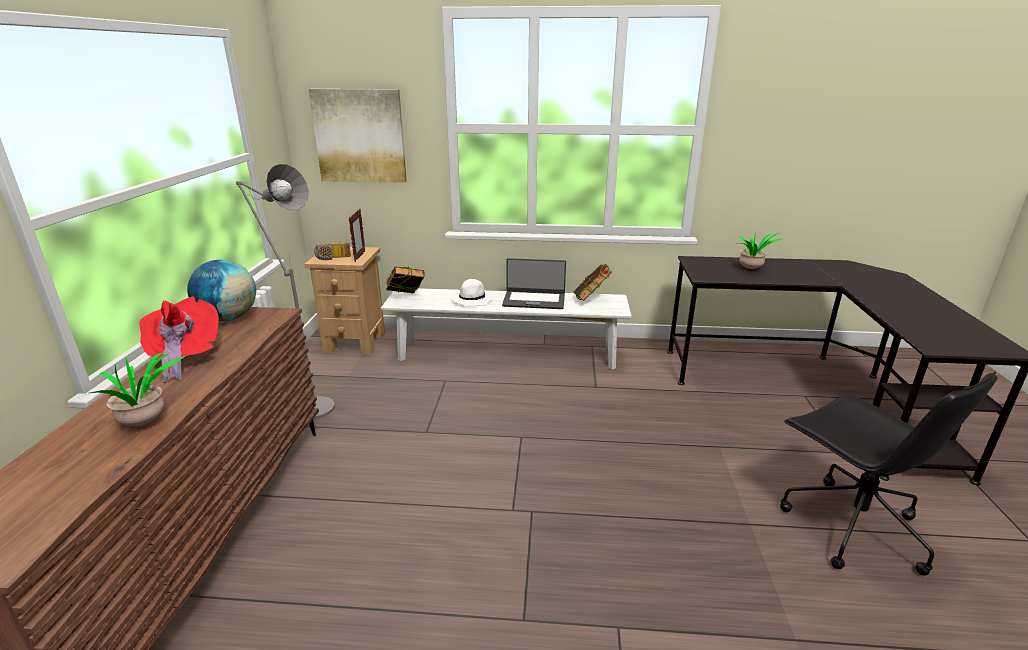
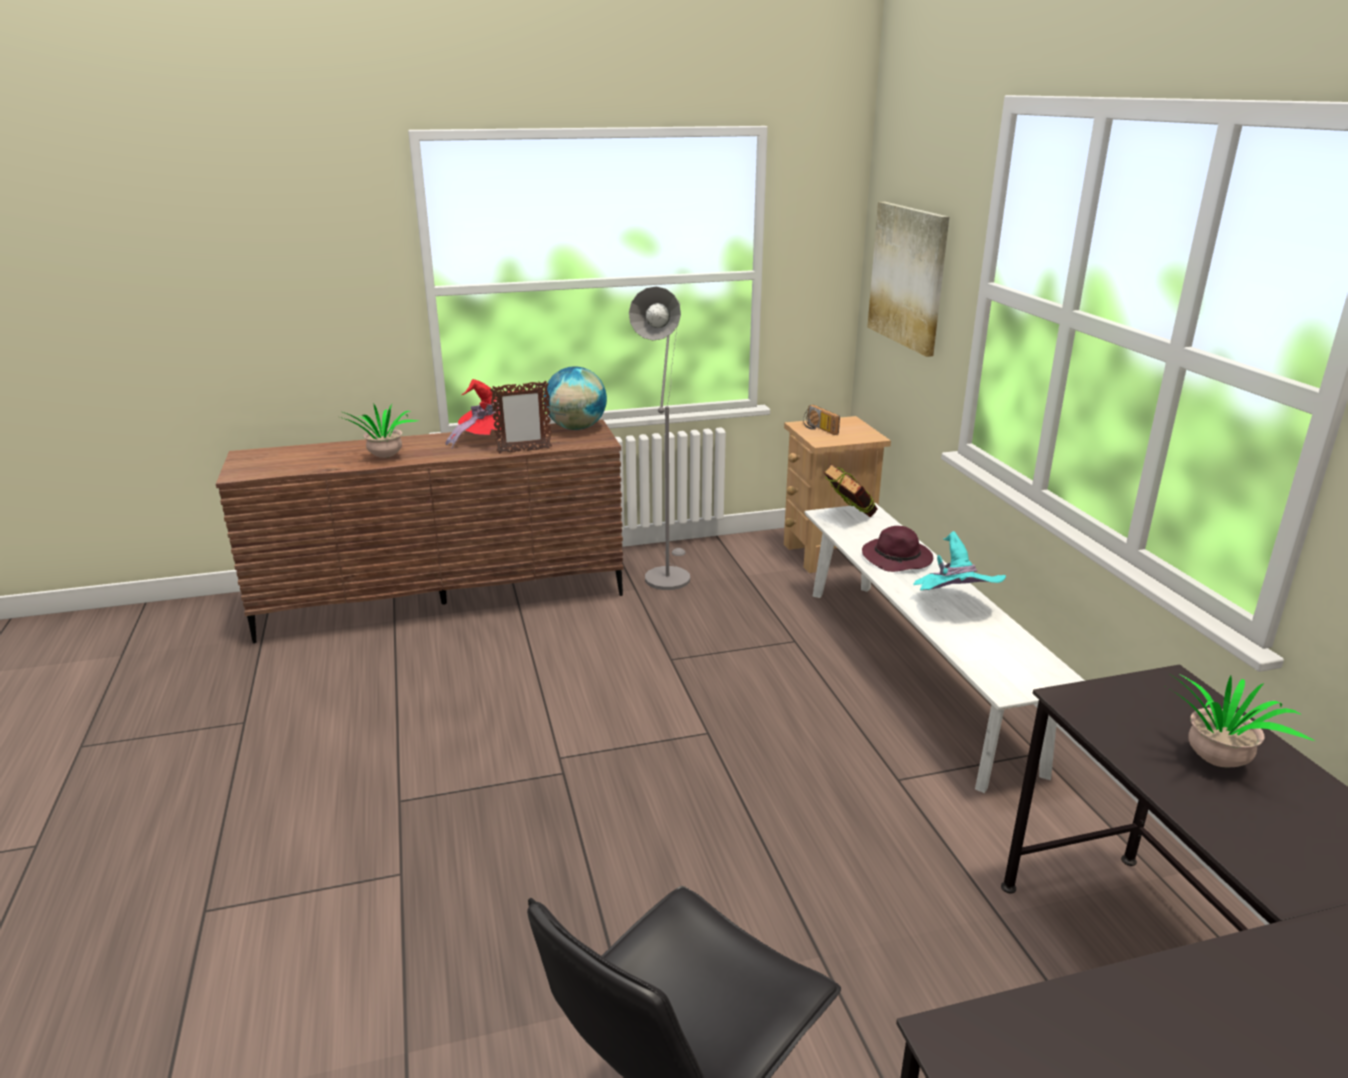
camera: 70 degrees right, 0 degrees up
picture frame [349,209,365,262] -> picture frame moved to [490,381,552,454]
white hat [451,279,493,306] -> purple hat [862,526,933,572]
laptop [502,258,566,309] -> turquoise hat [913,531,1006,590]
book [574,264,612,301] -> none

